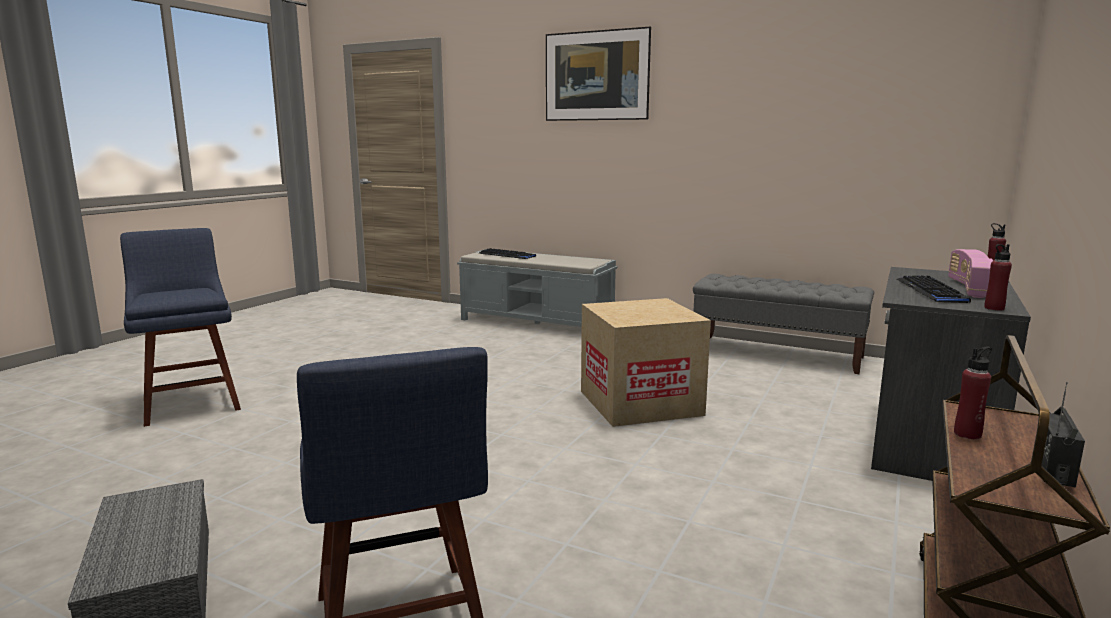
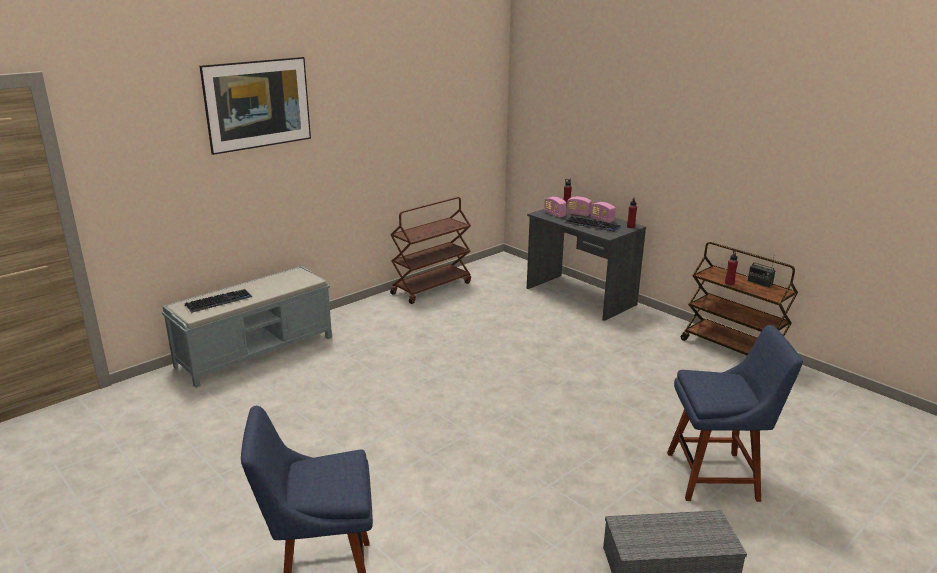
camera: 70 degrees left, 10 degrees up
cardboard box [581,298,711,427] -> none
grey bench [693,274,874,374] -> brown cart [390,197,471,304]
none -> radio [544,197,567,218]

